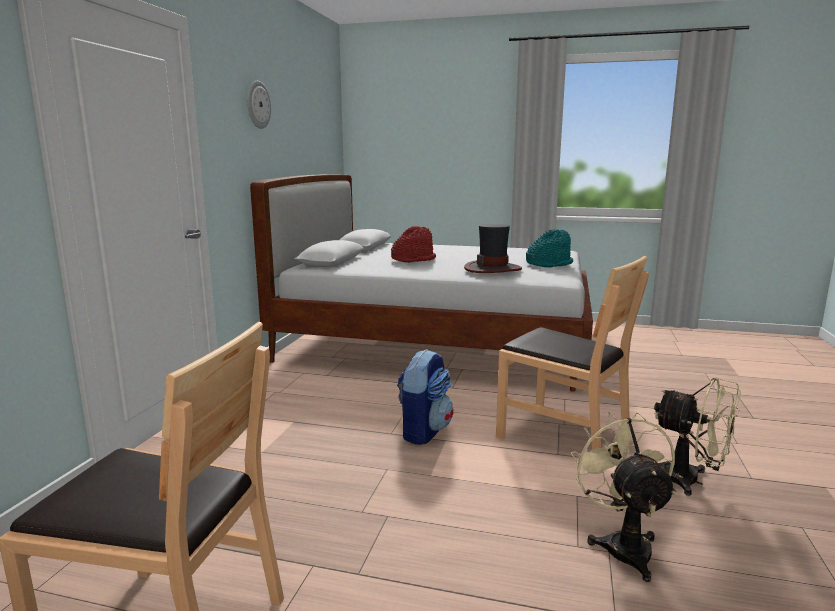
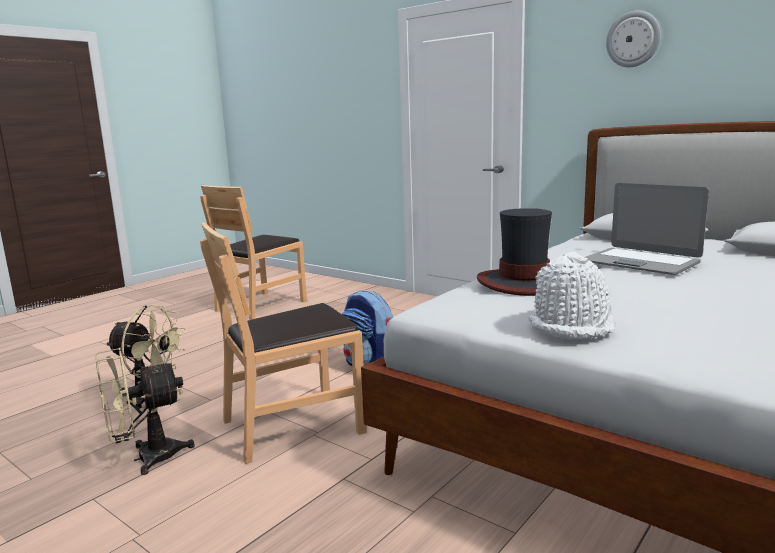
camera: 115 degrees right, 0 degrees up
red hat [391,226,436,263] -> laptop [585,183,709,275]
turquoise hat [526,229,573,268] -> white hat [528,252,615,339]

